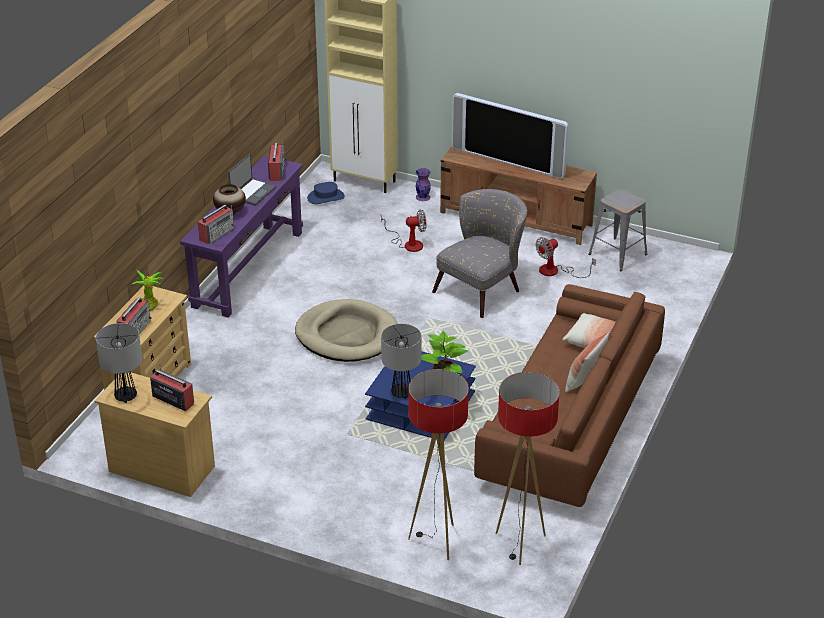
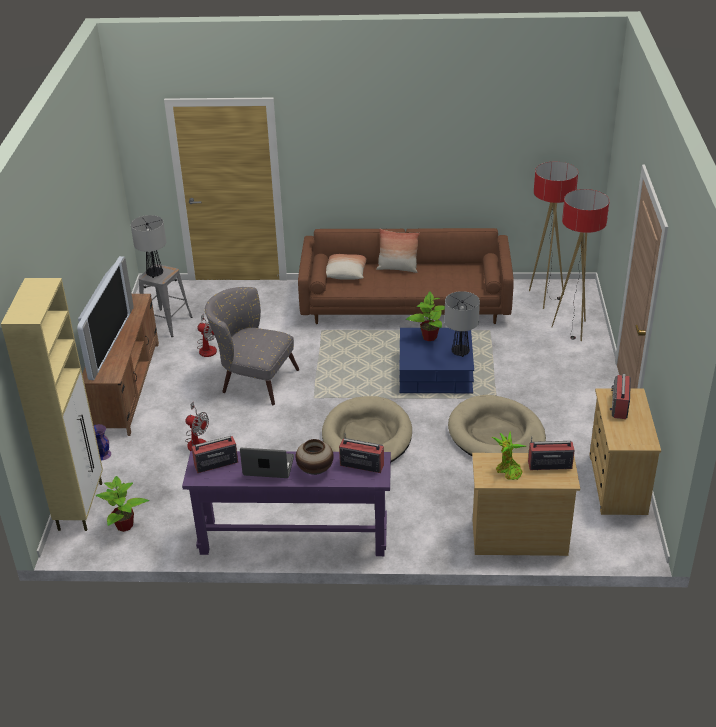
camera: 110 degrees left, 0 degrees up
table lamp [96,323,142,403] -> table lamp moved to [131,215,166,278]
blue hat [307,182,345,204] -> potted plant [96,476,149,532]
fan [381,209,426,252] -> fan turned 150 degrees clockwise [185,401,209,451]
none -> beige dog bed [448,395,546,456]

